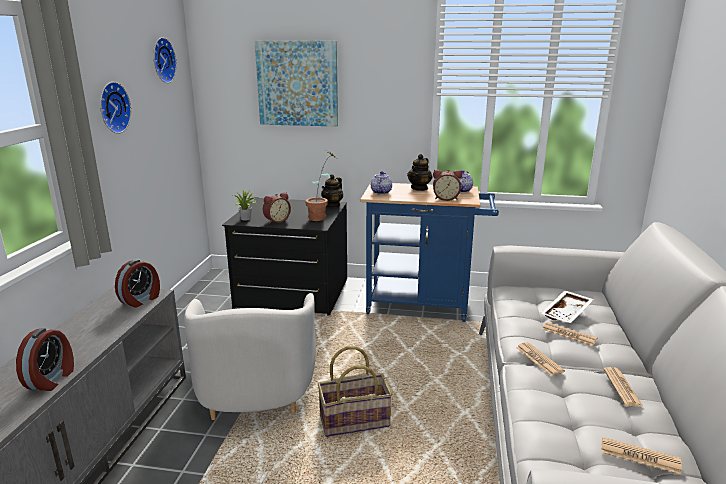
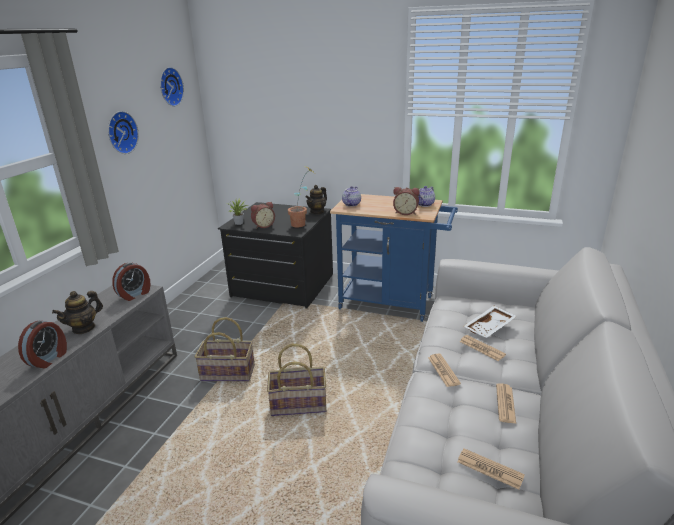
camera: 10 degrees right, 5 degrees up
white armchair [184,293,316,420] -> basket [195,317,255,381]
picture [255,41,338,127] -> none
teapot [407,154,433,191] -> teapot moved to [52,291,103,334]

